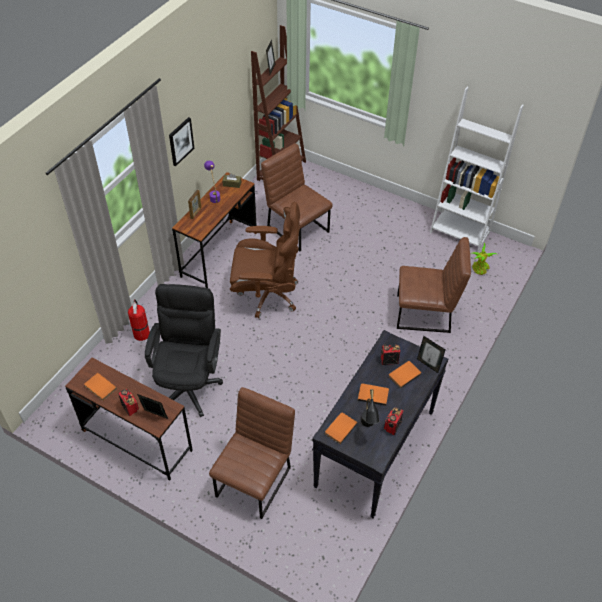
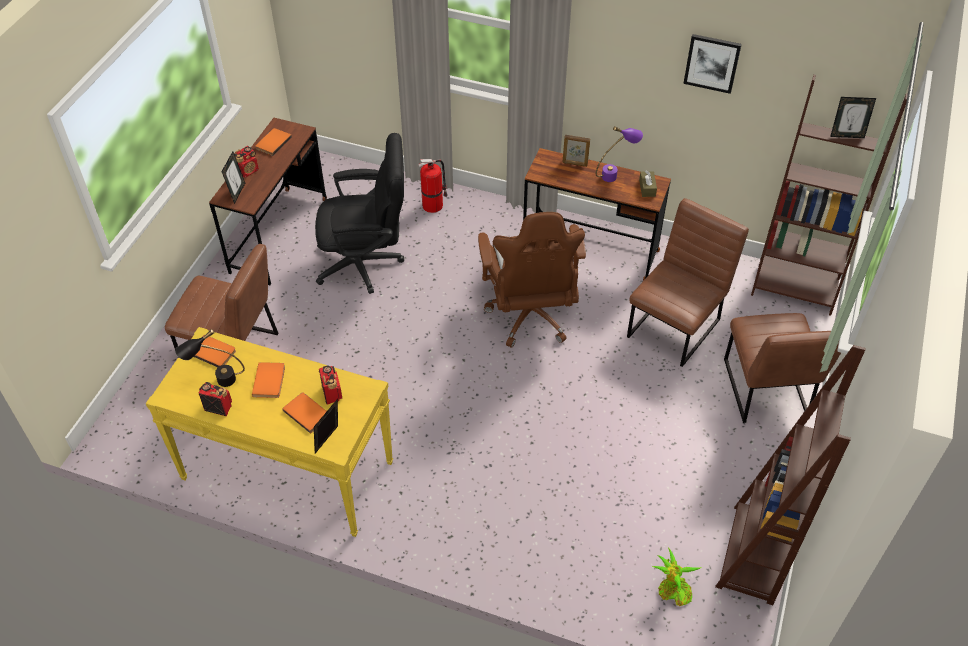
camera: 80 degrees right, 0 degrees up
picture [169,117,194,166] -> picture moved to [683,34,742,94]
black console table [312,330,448,518] -> yellow console table [146,327,393,537]
brown chair [397,237,471,333] -> brown chair moved to [724,313,841,423]
white bookcase [430,86,524,252] -> brown bookcase [715,345,866,605]

